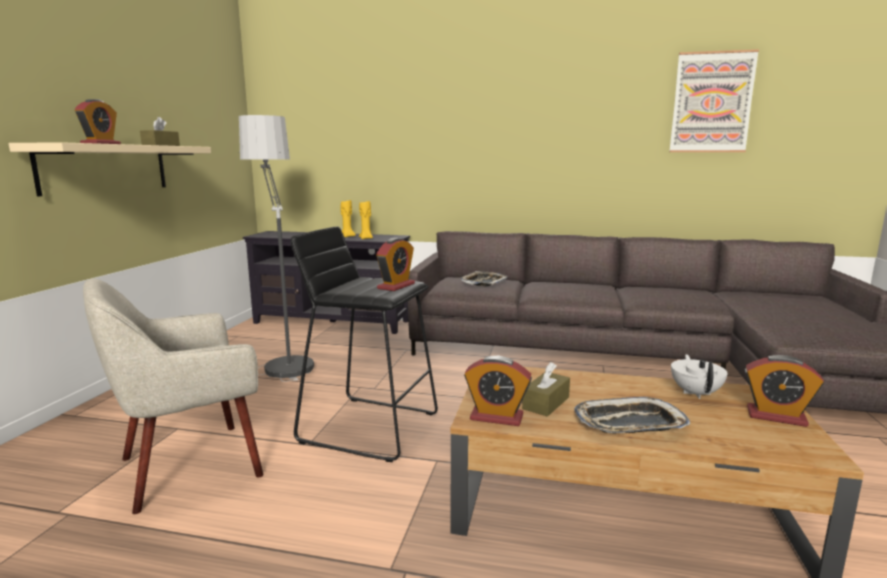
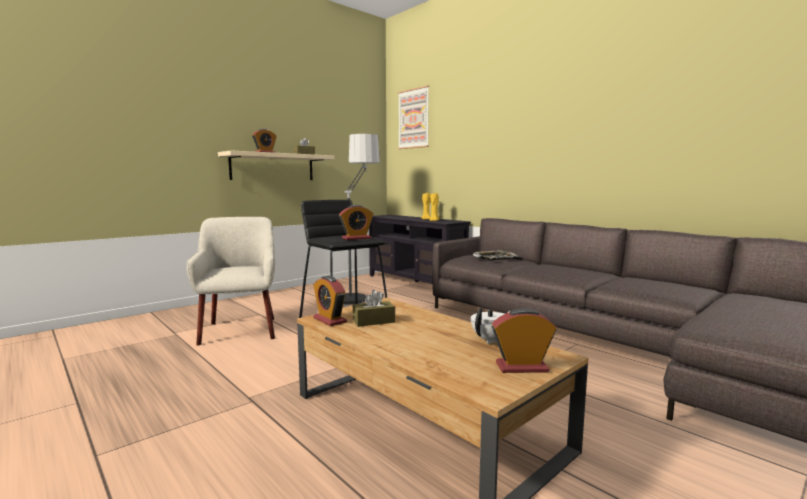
camera: 35 degrees right, 5 degrees down
beige armchair [83,279,263,514] -> beige armchair turned 75 degrees clockwise [187,217,275,346]
tray [574,397,690,434] -> none
picture [669,49,759,152] -> picture moved to [398,86,429,149]
alarm clock [745,355,824,427] -> alarm clock turned 120 degrees clockwise [492,308,556,373]

